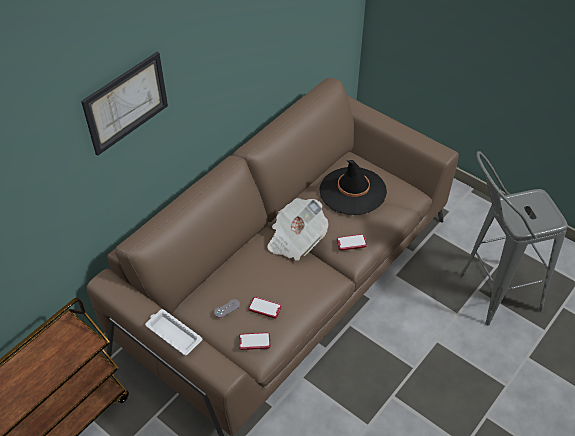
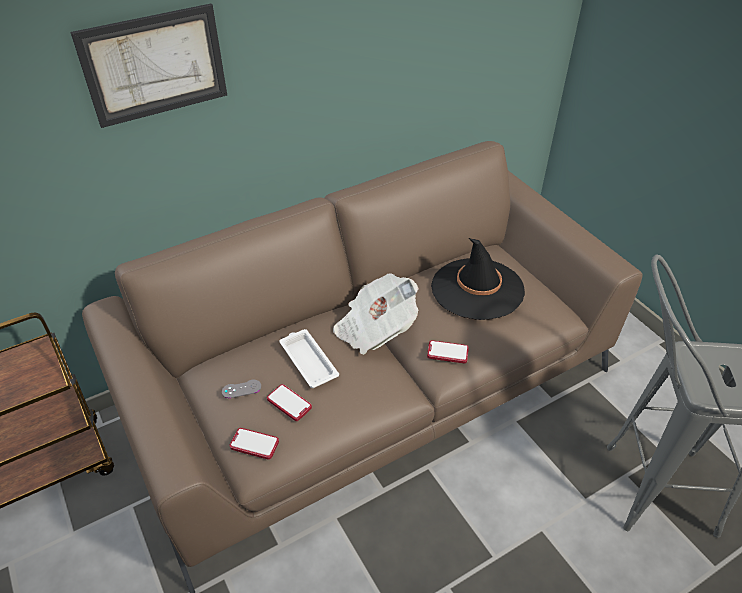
camera: 20 degrees right, 5 degrees down
white tray [145,309,202,356] -> white tray moved to [279,329,339,388]

